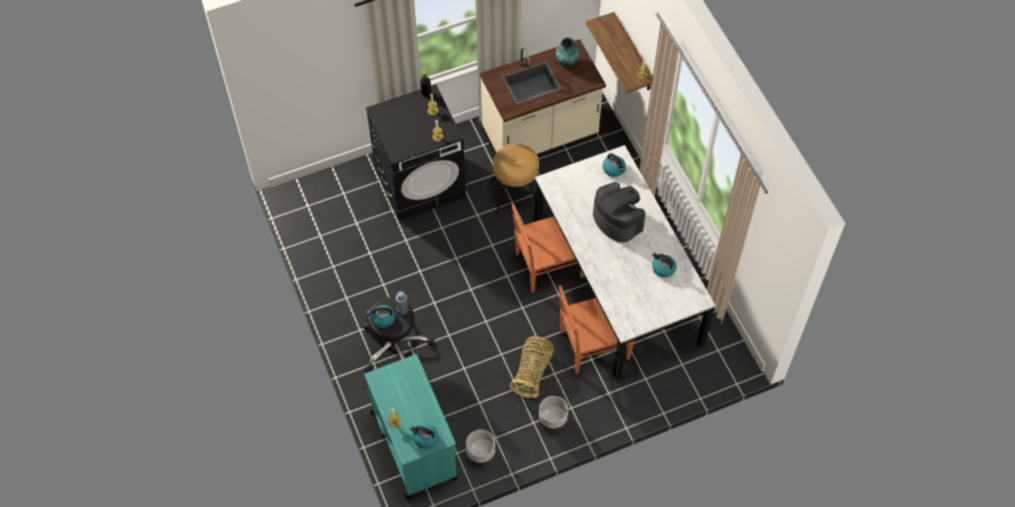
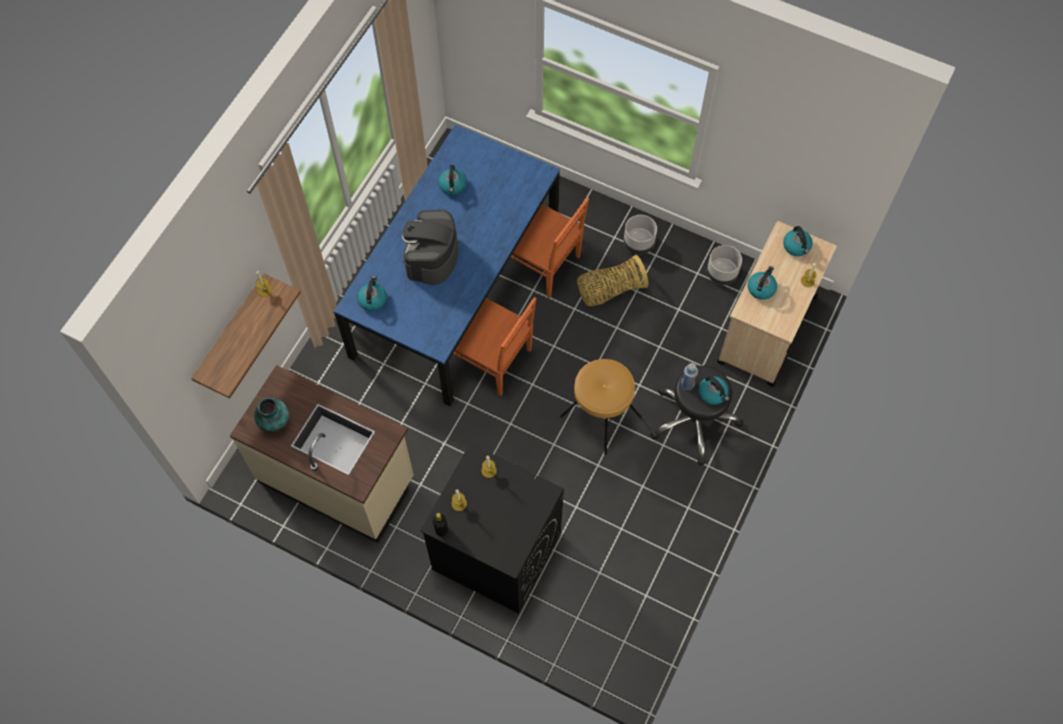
camera: 130 degrees left, 5 degrees up
turquoise cart [365,354,458,499] -> beige cart [717,221,837,387]
brown stool [490,144,543,218] -> brown stool moved to [560,359,642,455]
white dining table [534,145,716,381] -> blue dining table [334,125,560,407]
none -> kettle [748,266,777,300]

